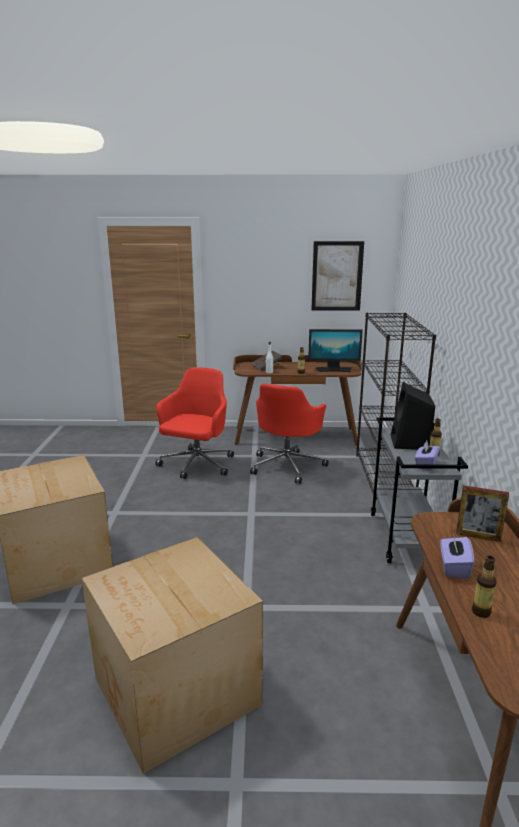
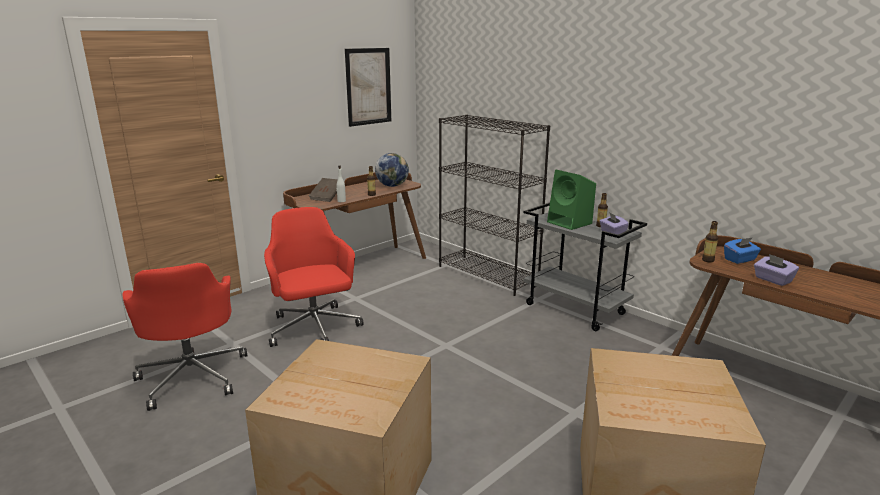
camera: 45 degrees left, 0 degrees up
red office chair [250,383,328,484] -> red office chair moved to [122,263,247,411]
monitor [308,329,363,372] -> globe [375,153,409,187]
black speaker [391,382,435,450] -> green speaker [547,170,596,230]
picture frame [456,485,509,542] -> blue tissue box [724,237,761,264]
bottle [472,556,497,618] -> bottle moved to [702,221,718,262]

